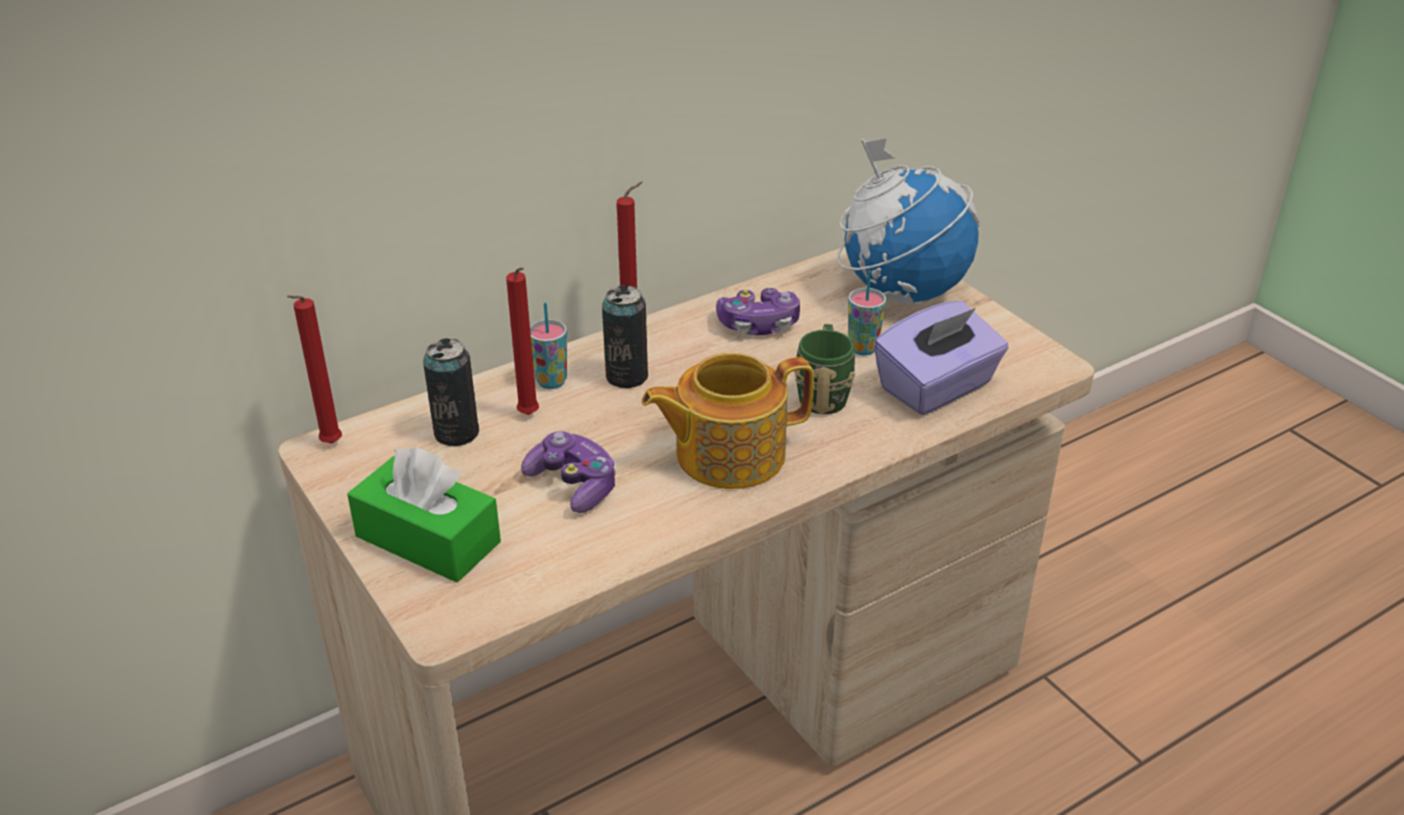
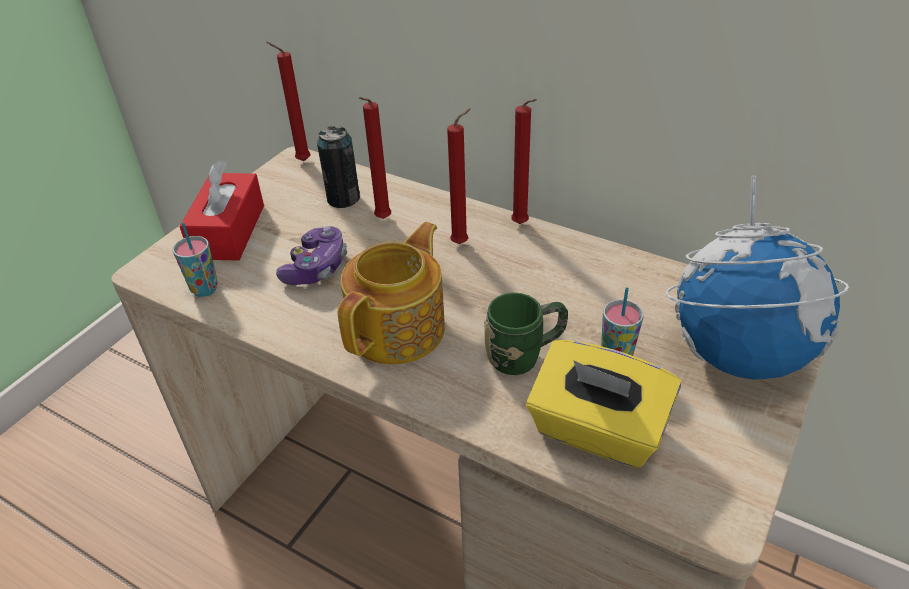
camera: 65 degrees right, 5 degrees up
green tissue box [347,447,501,582] -> red tissue box [179,160,264,261]
cup [530,302,567,389] -> cup moved to [173,223,218,297]
can [602,285,648,388] -> red candle [447,109,470,244]
teapot [642,353,814,489] -> teapot turned 75 degrees clockwise [338,222,445,365]
game controller [716,288,800,335] -> none
purple tissue box [874,301,1009,415] -> yellow tissue box [526,340,681,468]

